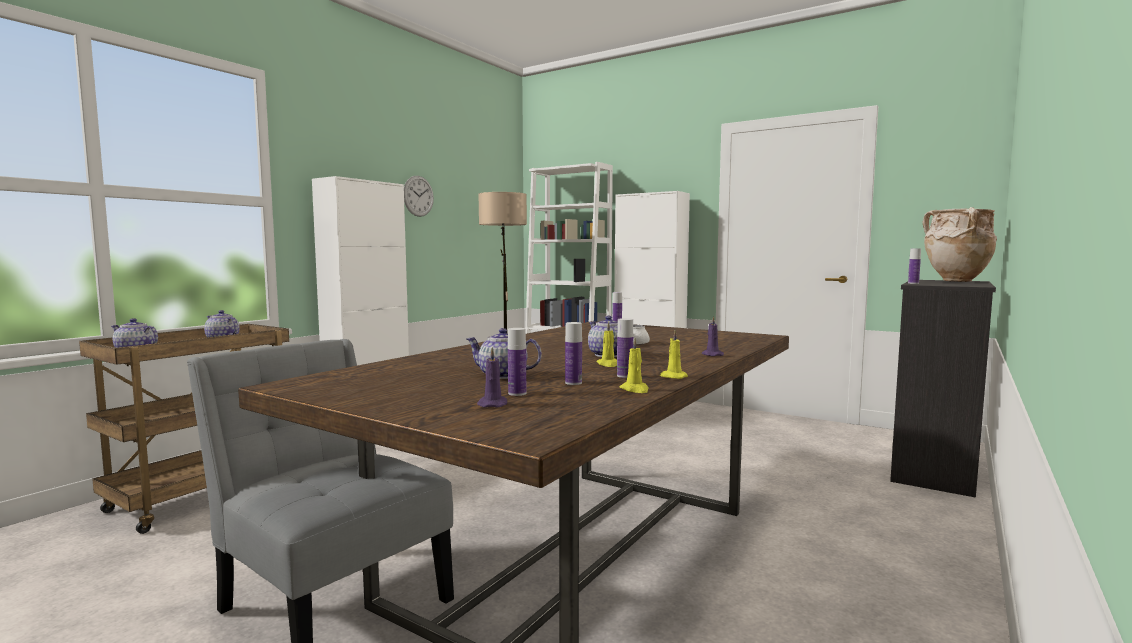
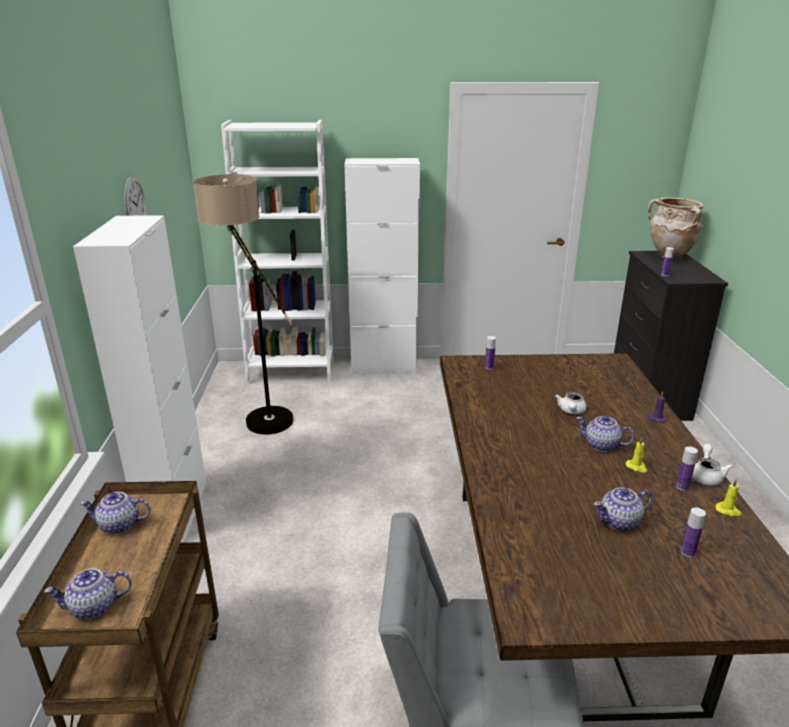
camera: 35 degrees left, 20 degrees up
purple candle [477,347,507,407] -> none
bottle [565,322,582,385] -> none
yellow candle [660,330,688,379] -> white teapot [692,444,733,486]

